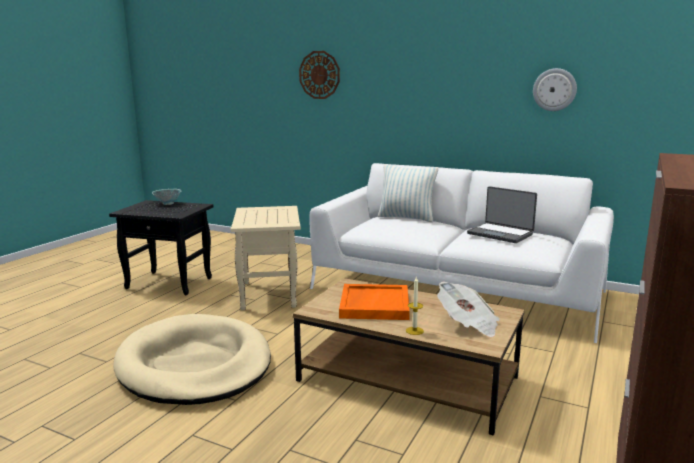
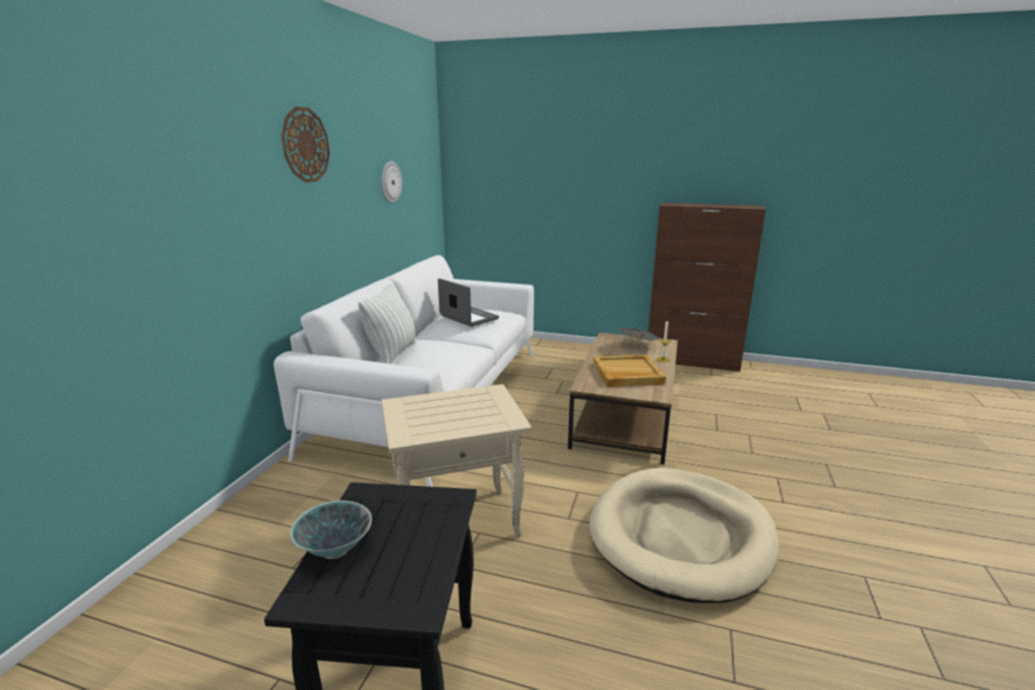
camera: 100 degrees left, 5 degrees up
wall clock [299,51,340,99] -> wall clock moved to [281,107,330,183]
orange tray [339,284,410,320] -> beige tray [593,355,666,387]
laptop [467,186,537,243] -> laptop turned 75 degrees counterclockwise [438,278,499,327]

